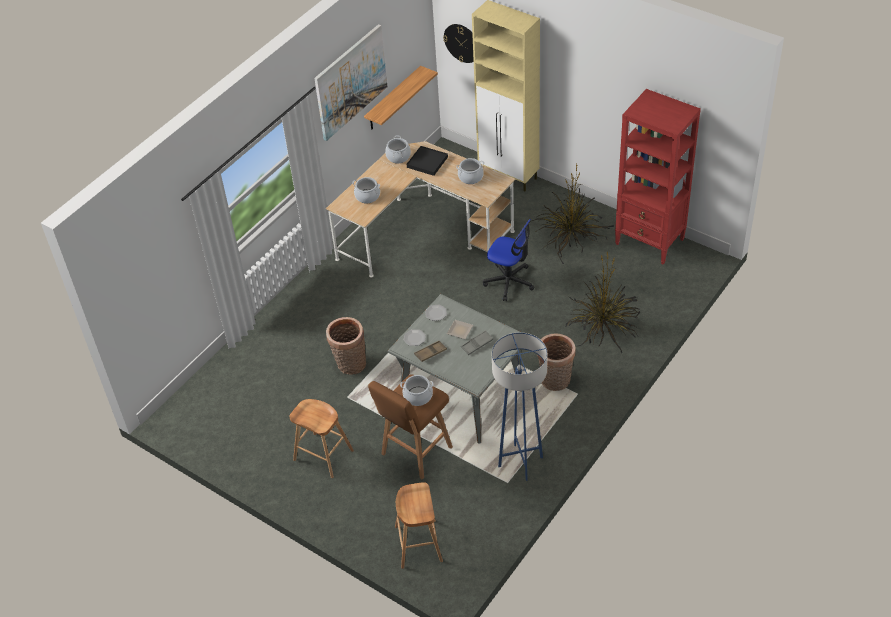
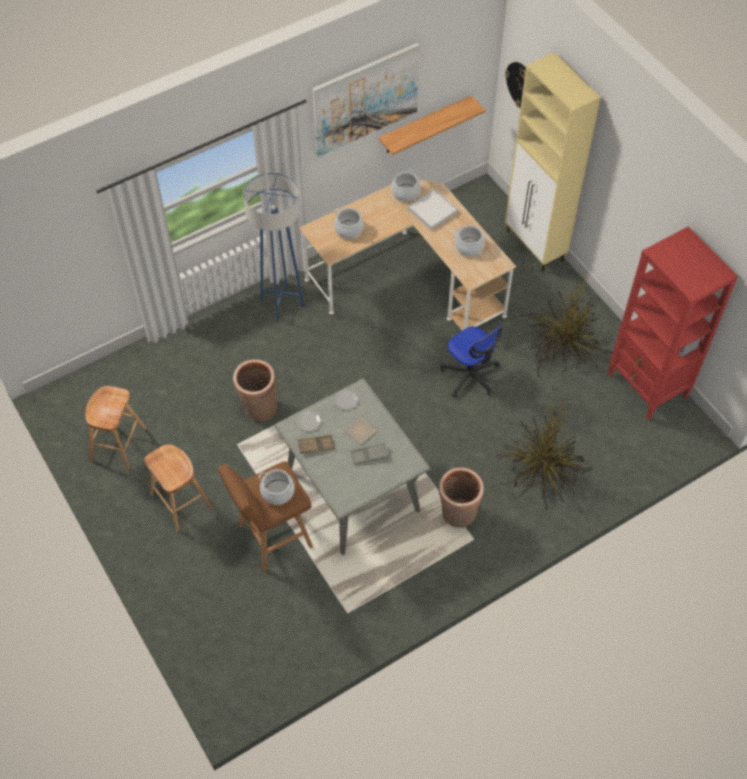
camera: 20 degrees right, 10 degrees up
brown stool [395,482,443,569] -> brown stool moved to [85,386,146,470]
black tray [407,146,448,176] -> white tray [408,189,458,230]
blue floor lamp [492,332,547,481] -> blue floor lamp moved to [243,172,305,322]

